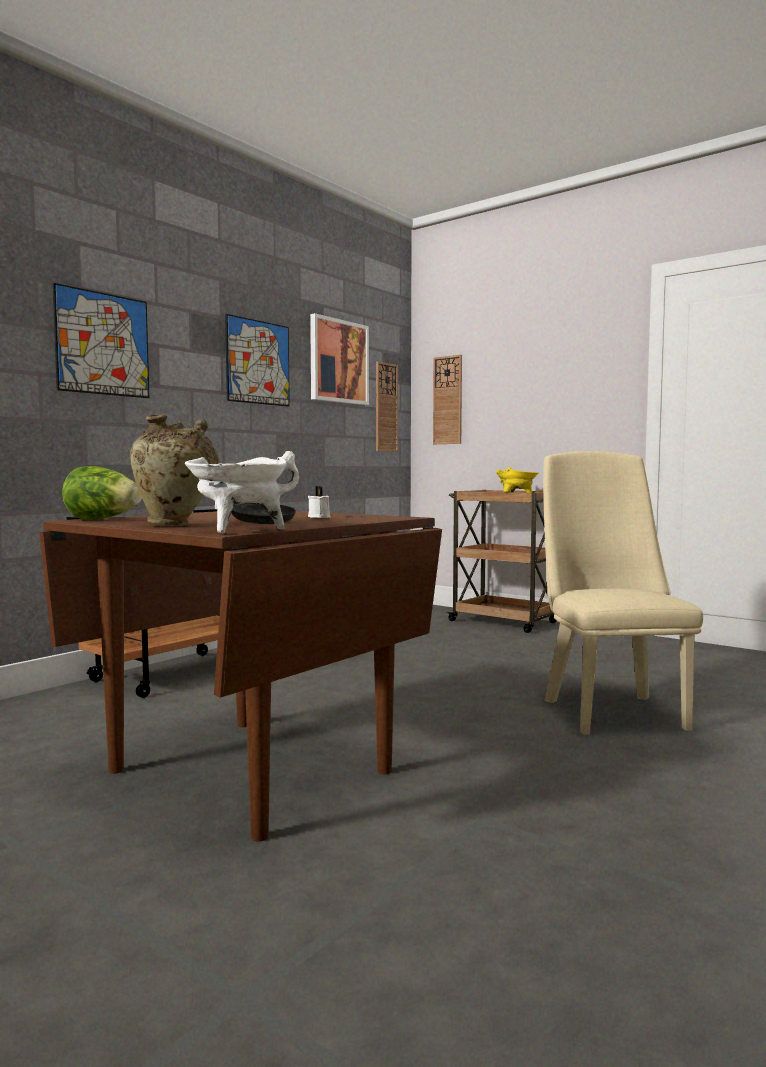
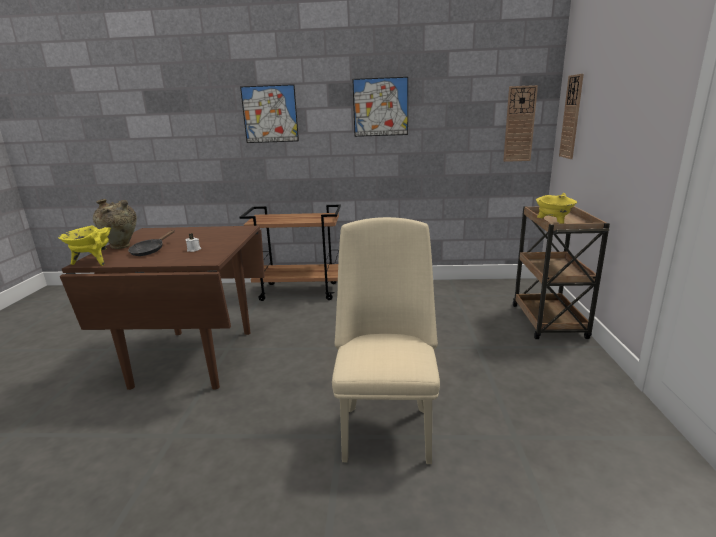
camera: 55 degrees right, 15 degrees up
lettuce [62,466,142,520] -> none
white cooking pot [185,451,299,534] -> yellow cooking pot [58,225,111,266]
picture [310,313,369,405] -> none
beige chair [543,451,703,735] -> beige chair turned 45 degrees counterclockwise [332,217,440,464]

